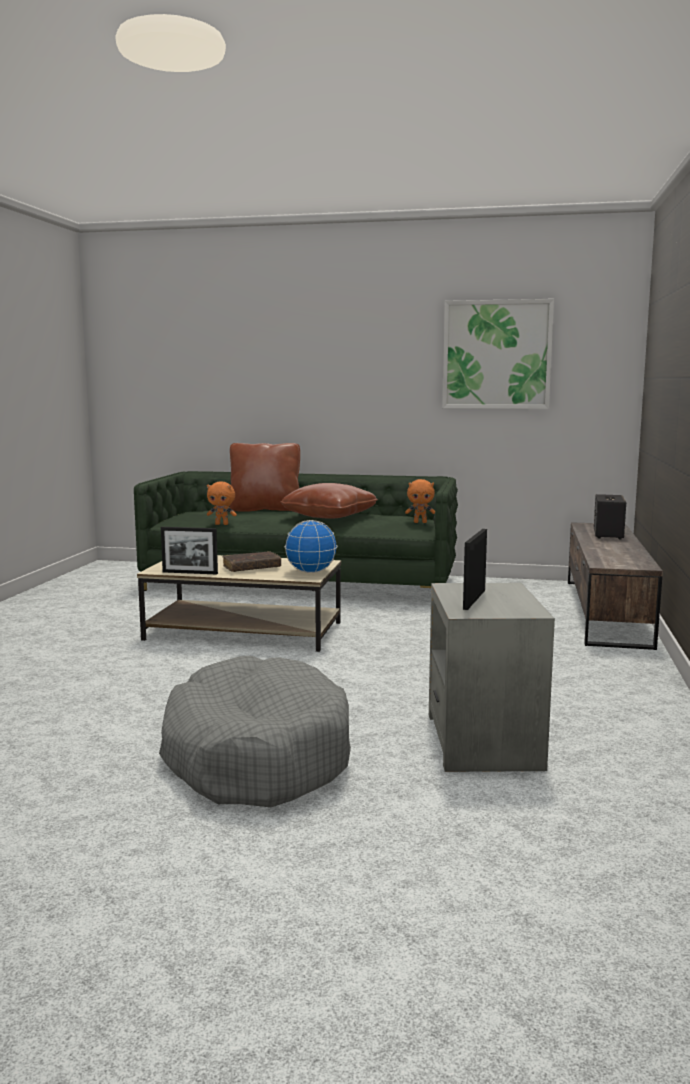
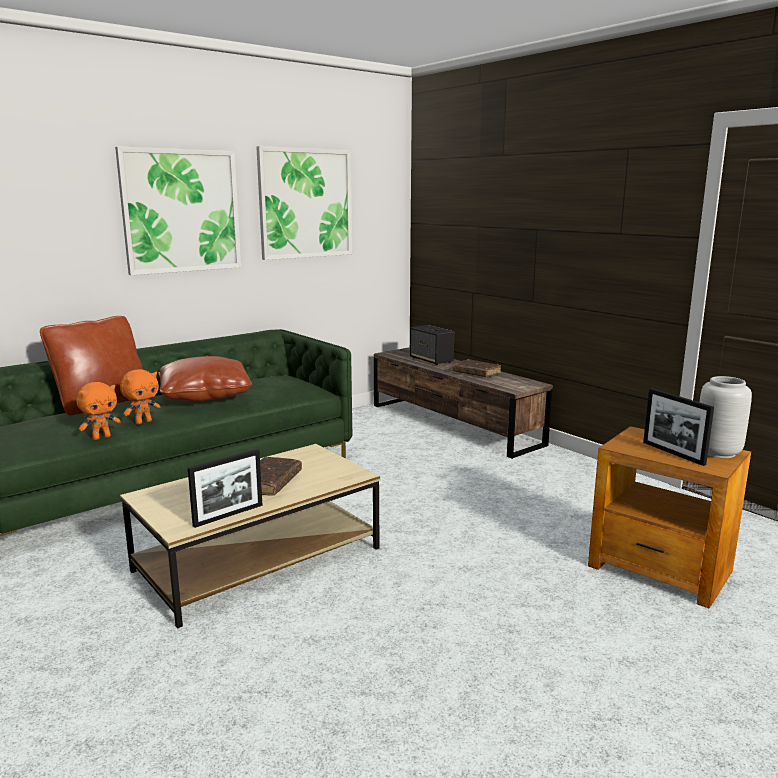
camera: 50 degrees left, 5 degrees up
grey dog bed [159,656,351,807] -> none
globe [284,520,338,573] -> none
orange plush toy [405,479,435,523] -> orange plush toy moved to [120,369,160,425]
grey side table [429,583,555,772] -> brown side table [588,426,751,608]
none -> picture [115,146,241,275]
none -> brown book [453,359,501,377]
none -> grey vase [700,376,752,458]

